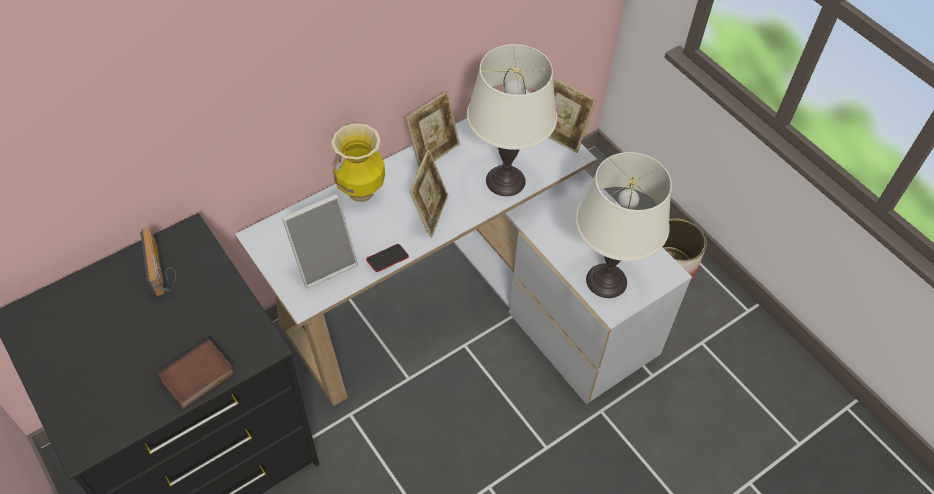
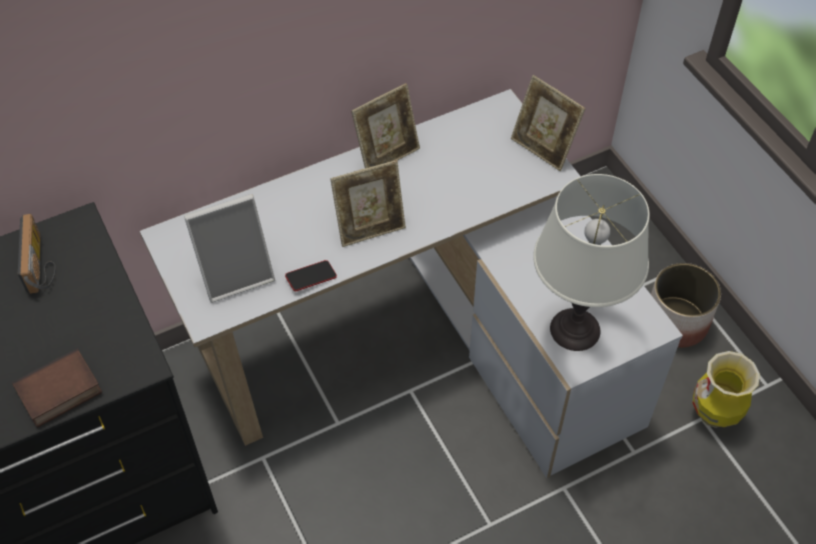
camera: 10 degrees right, 0 degrees up
vase [332,123,385,202] -> vase moved to [692,351,760,428]
picture frame [409,149,448,237] -> picture frame turned 45 degrees clockwise [330,160,406,247]
white table lamp [467,44,557,196] -> none

